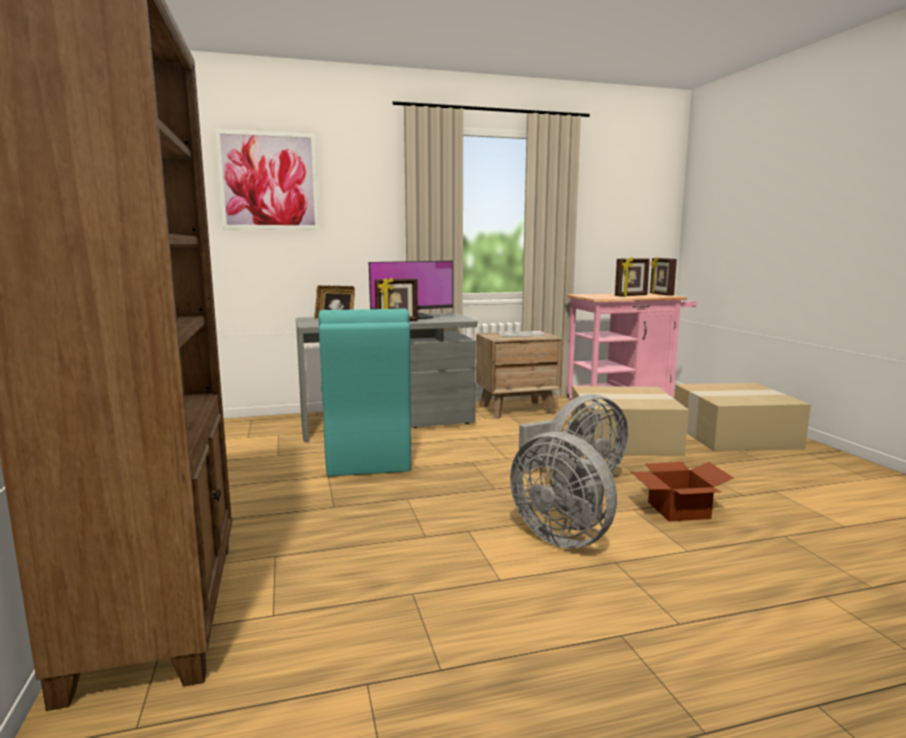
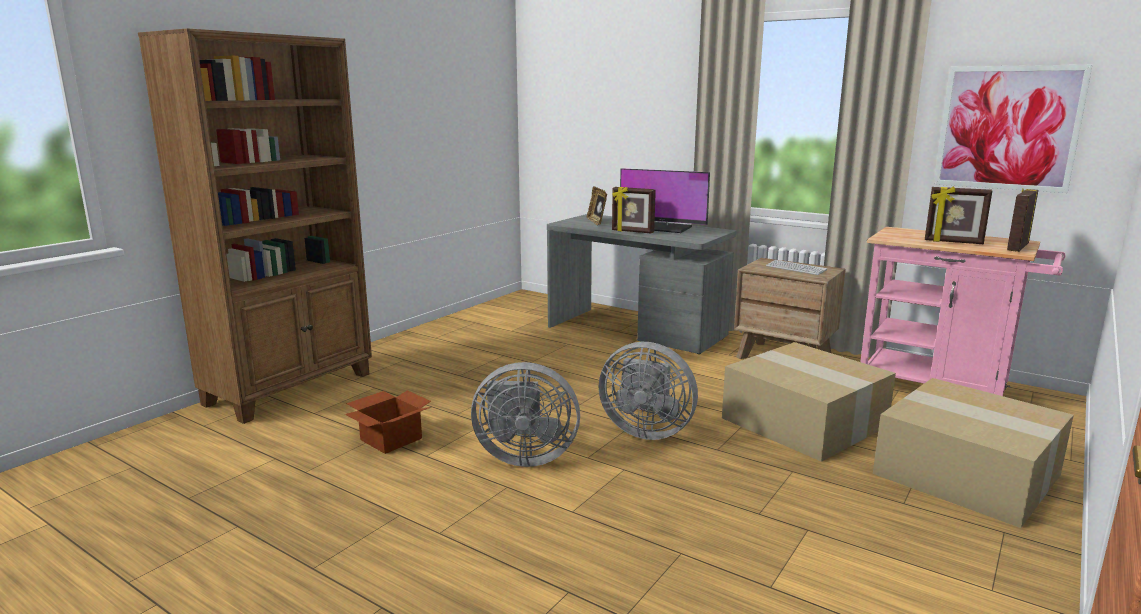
camera: 50 degrees right, 5 degrees up
picture [215,129,319,230] -> picture moved to [934,65,1093,193]
turquoise chair [318,308,411,476] -> none
grey fan [510,431,617,549] -> grey fan turned 90 degrees counterclockwise [471,362,580,467]
cardboard box [631,462,734,522] -> cardboard box moved to [345,390,431,454]

